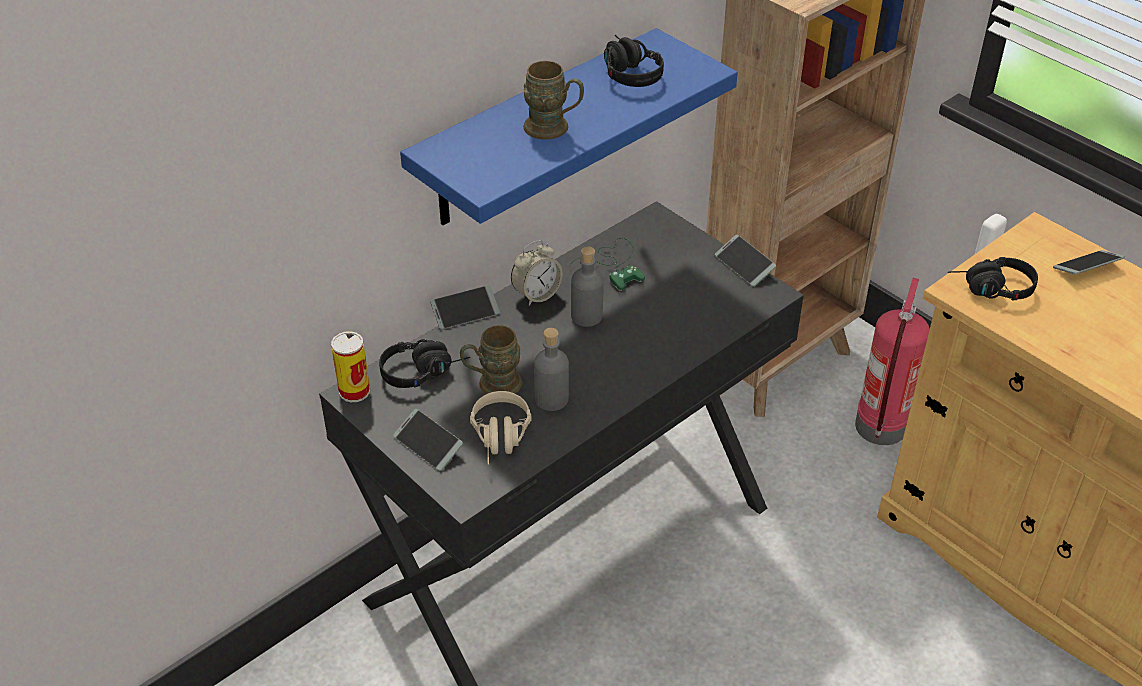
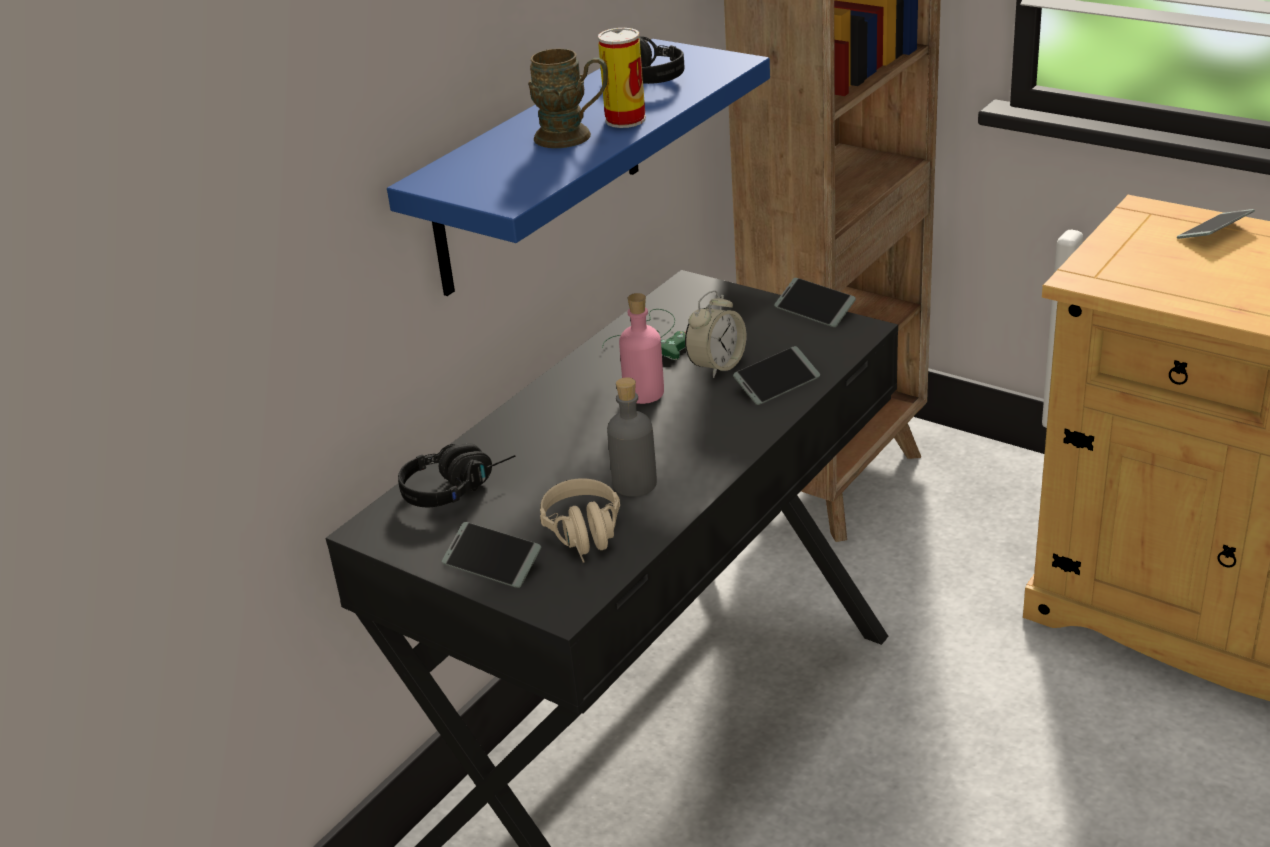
camera: 10 degrees left, 10 degrees down
can [331,331,370,402] -> can moved to [598,28,646,128]
phone [430,285,500,330] -> phone moved to [733,346,820,405]
brown mug [460,325,523,394] -> none
alarm clock [511,240,563,306] -> alarm clock moved to [685,290,746,378]
grey bottle [571,246,604,327] -> pink bottle [619,293,664,404]
fire extinguisher [855,278,930,445] -> none
black headphones [948,257,1038,300] -> none

